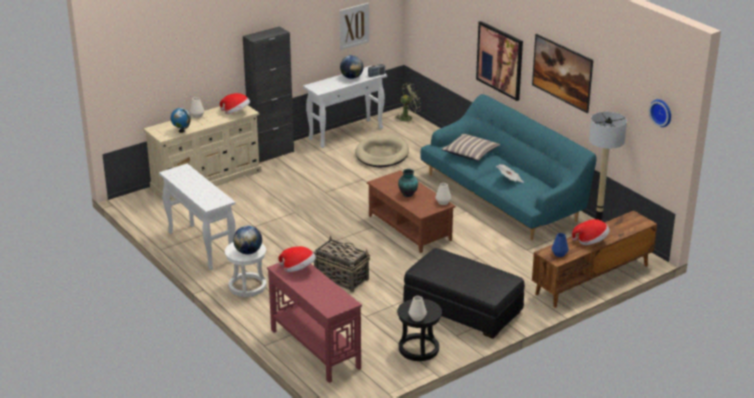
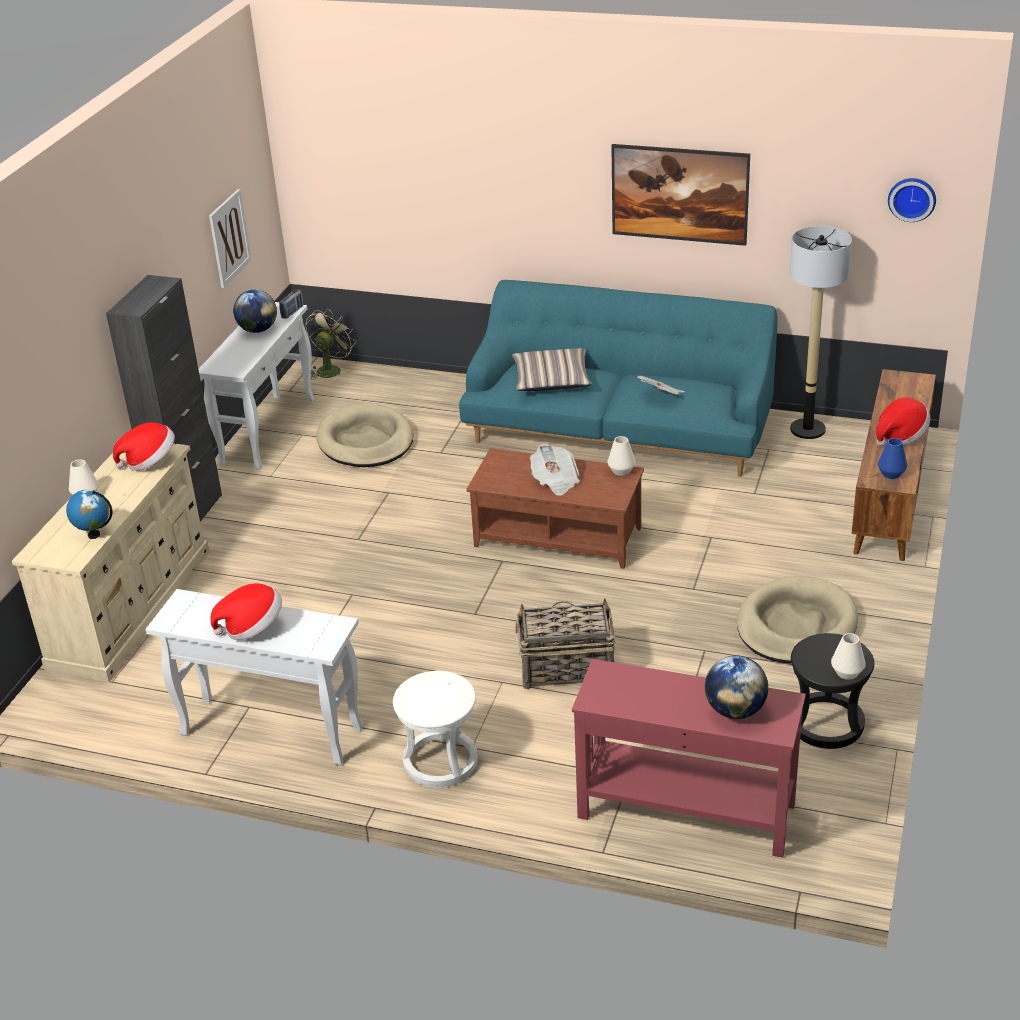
camera: 35 degrees left, 5 degrees up
globe [233,226,262,255] -> globe moved to [705,655,768,719]
hat [278,246,316,272] -> hat moved to [210,583,282,640]
vase [398,169,418,197] -> newspaper [530,444,580,496]
black ottoman [403,248,525,339] -> beige dog bed [737,576,858,664]
picture [476,21,523,101] -> none

